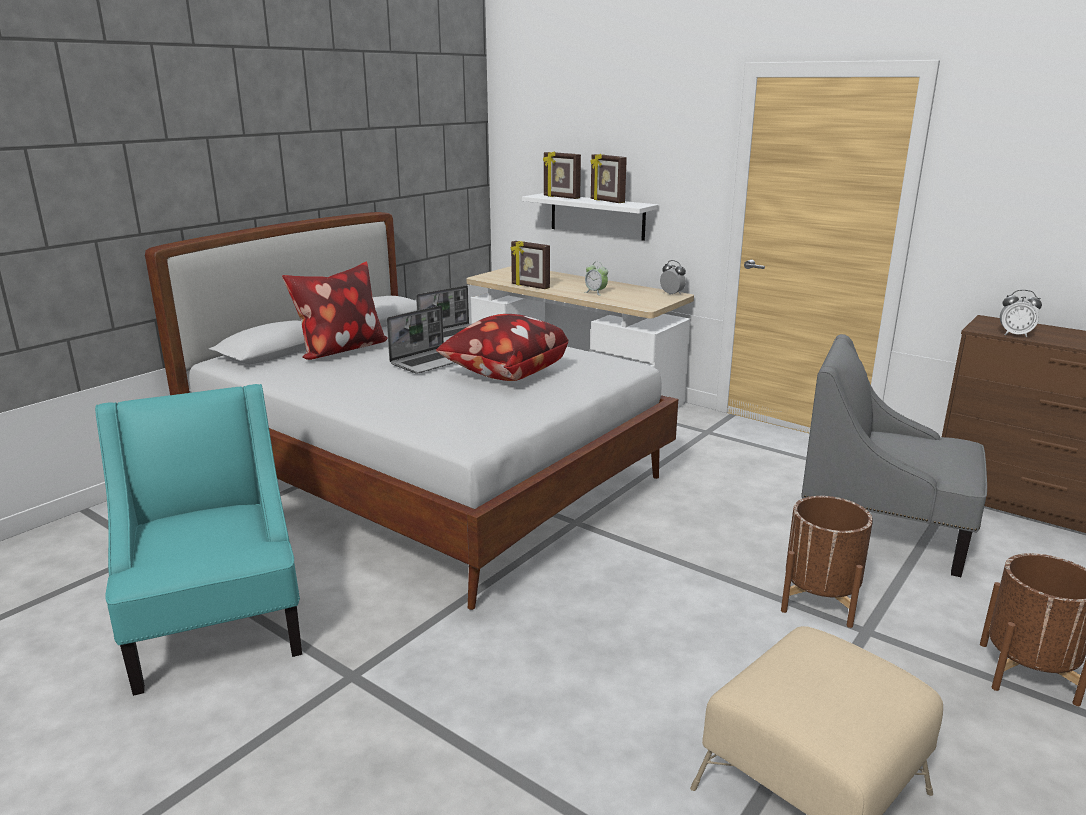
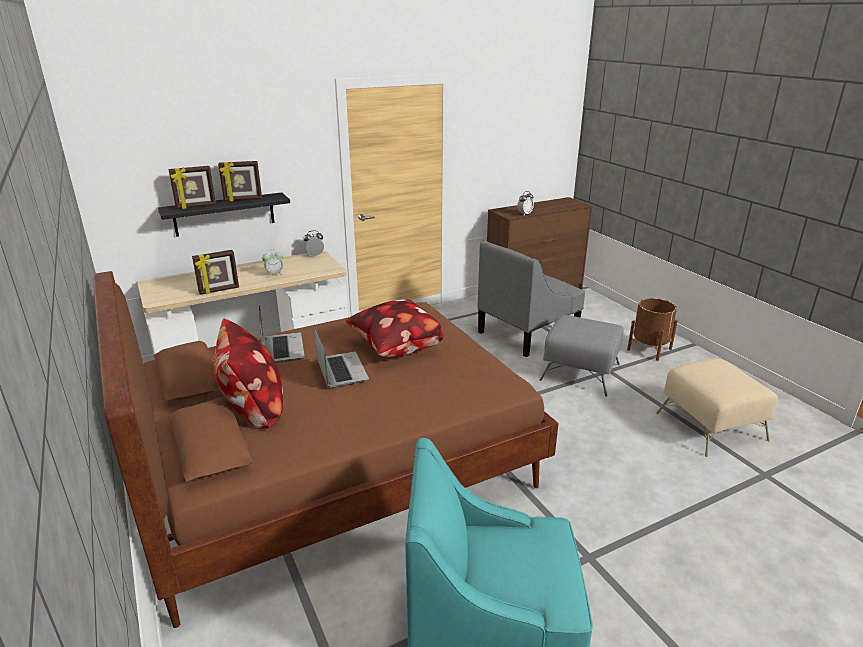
camera: 65 degrees left, 5 degrees up
white bed [145,212,678,610] -> brown bed [93,271,559,628]
white shelf [522,193,658,241] -> black shelf [158,192,290,237]
brown planter [781,496,873,628] -> grey ottoman [540,315,624,396]

